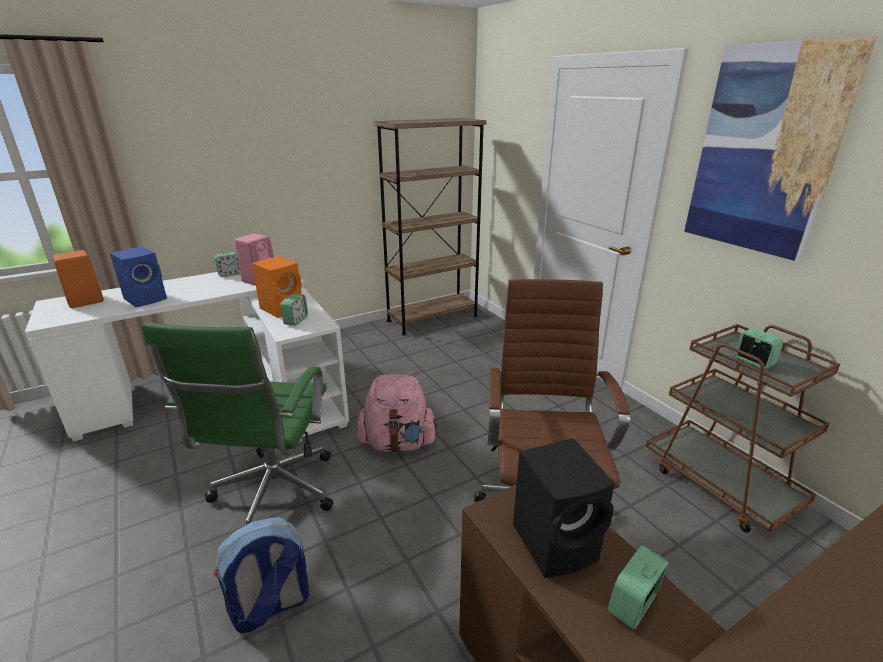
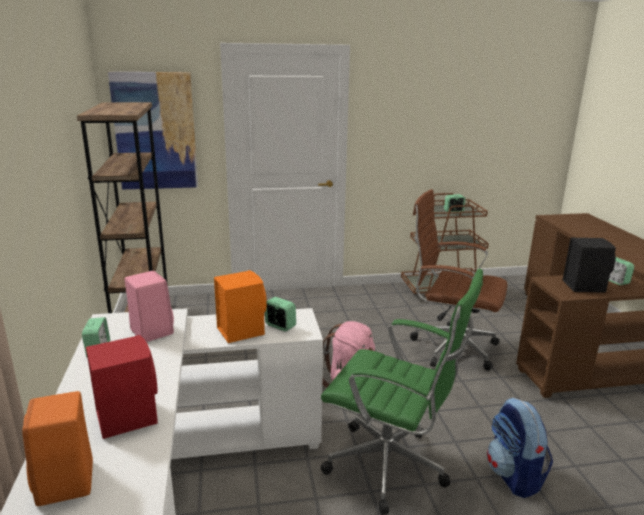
camera: 70 degrees left, 5 degrees down
blue speaker [110,246,167,307] -> red speaker [86,335,158,439]
picture [684,36,877,262] -> picture moved to [108,72,198,189]

